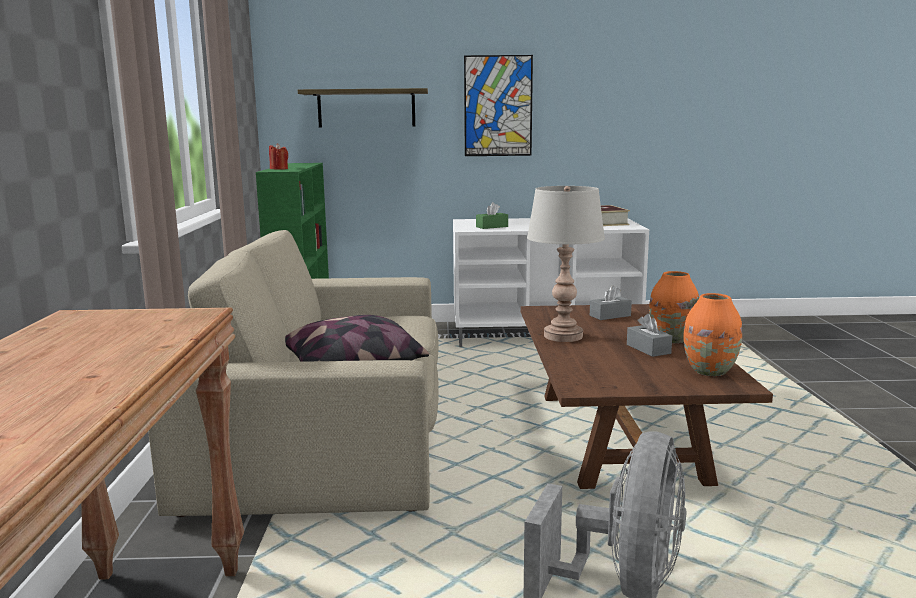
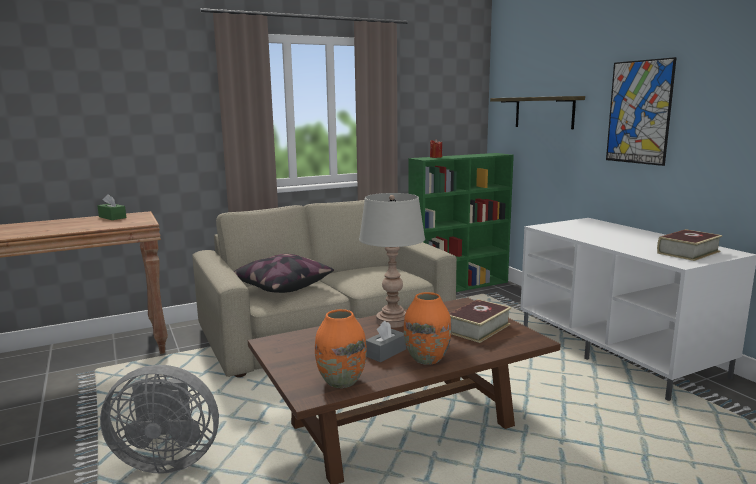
camera: 65 degrees right, 0 degrees up
green tissue box [476,202,508,229] -> green tissue box moved to [97,194,126,220]
grey tissue box [590,285,632,320] -> book [450,299,511,343]

